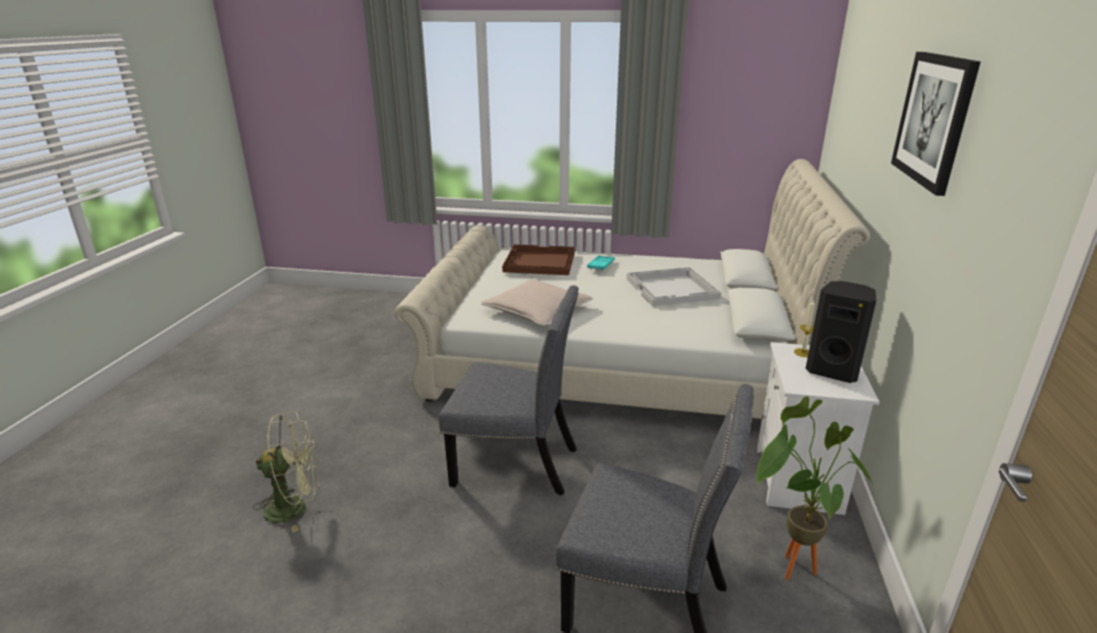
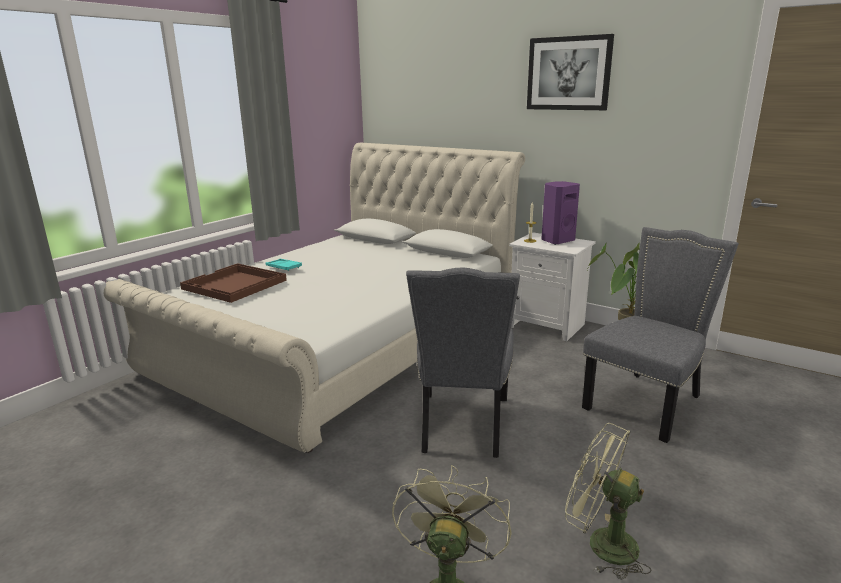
camera: 65 degrees left, 5 degrees down
grey chair [439,285,579,495] -> grey chair turned 150 degrees clockwise [406,267,520,458]
beige pillow [481,279,593,325] -> none
white tray [627,267,721,306] -> none
black speaker [805,281,876,383] -> purple speaker [541,181,580,245]
none -> green fan [565,423,651,580]

